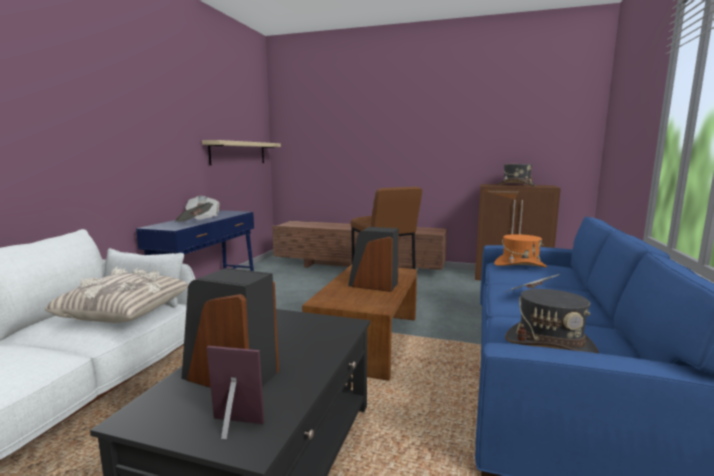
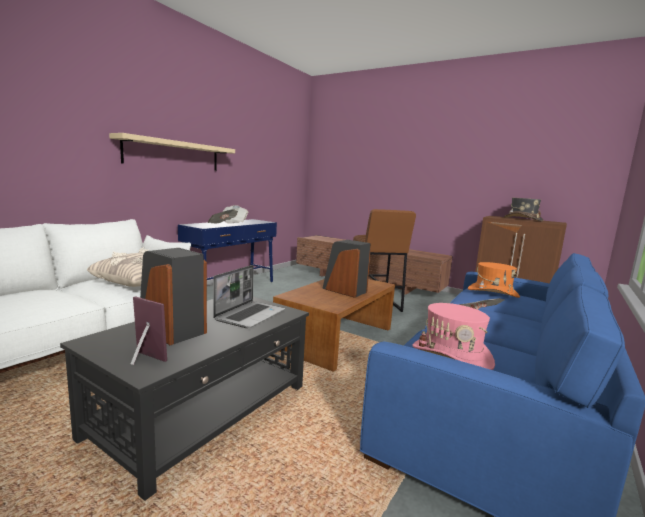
camera: 15 degrees right, 0 degrees up
beige shelf [202,140,281,165] -> beige shelf moved to [109,133,235,171]
grey hat [505,289,599,353] -> pink hat [412,303,495,370]
none -> laptop [213,265,285,328]

